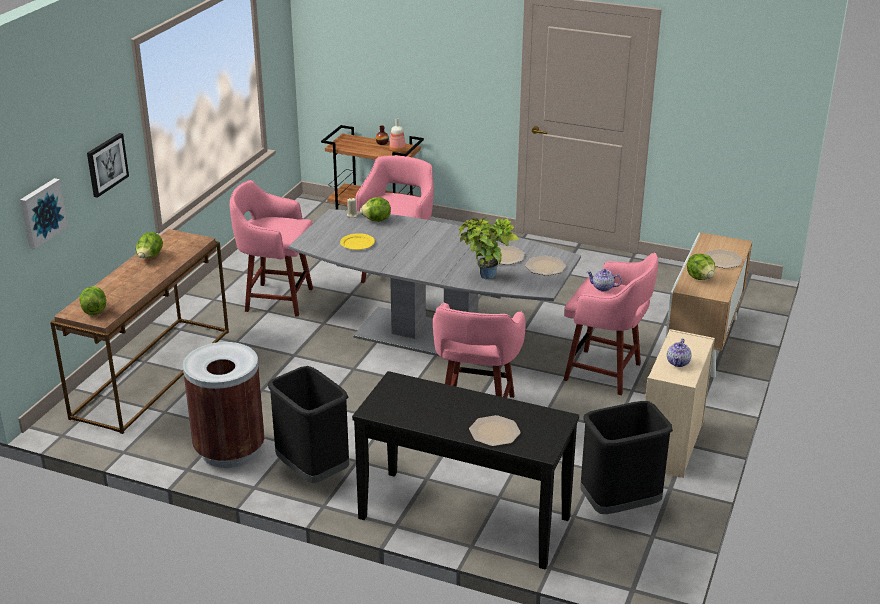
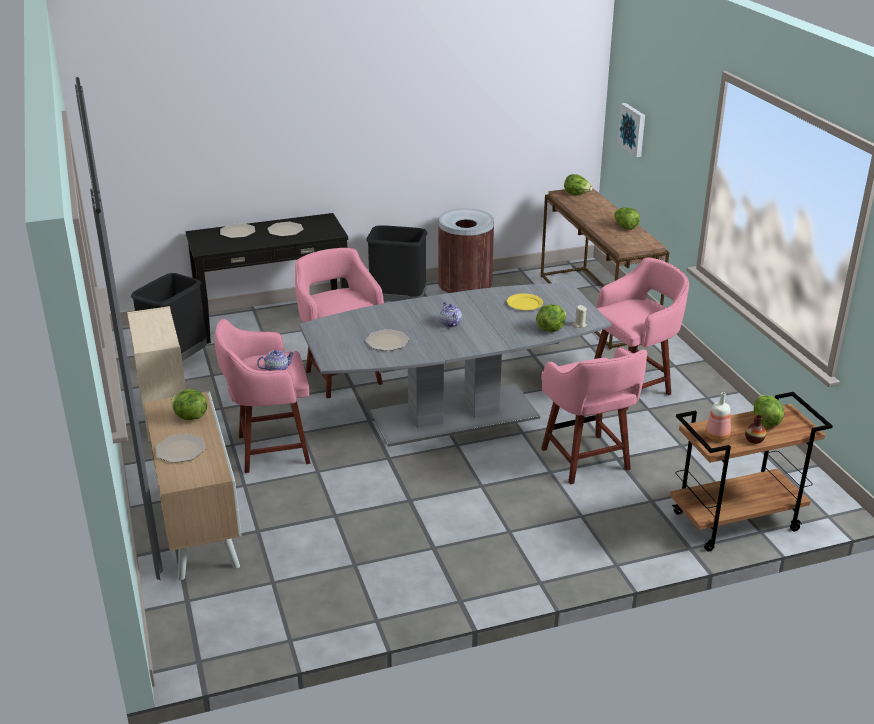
camera: 140 degrees right, 0 degrees up
picture [87,133,129,198] -> none
potted plant [459,216,519,279] -> none
plate [525,256,566,276] -> plate moved to [267,222,304,237]
teapot [667,339,691,367] -> teapot moved to [439,302,462,327]
none -> lettuce [754,395,784,428]

